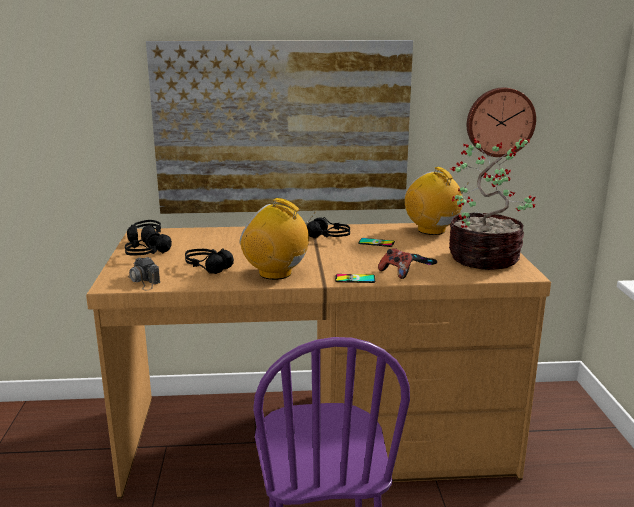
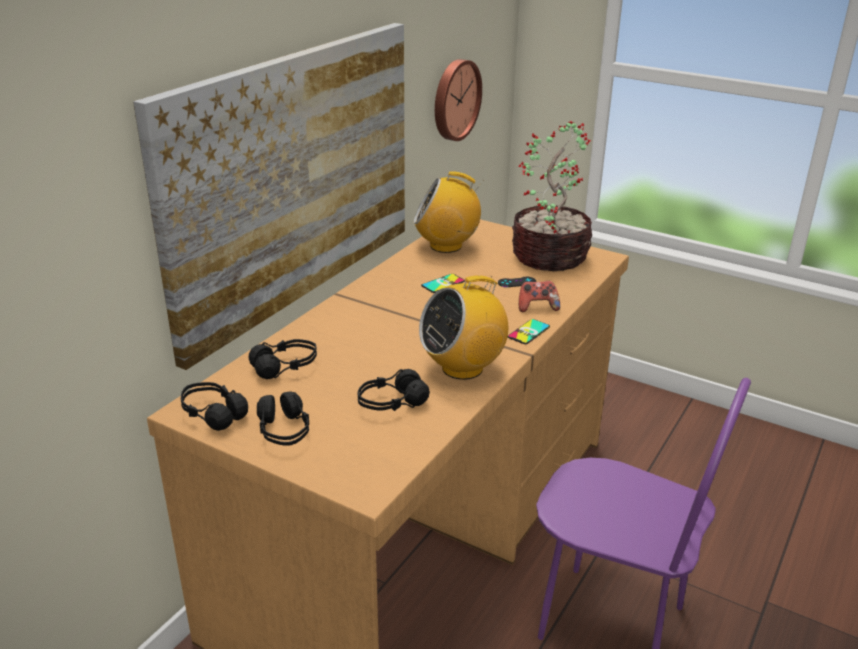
camera: 55 degrees left, 10 degrees up
camera [128,257,160,290] -> none
black headphones [307,217,350,239] -> black headphones moved to [248,339,317,379]

